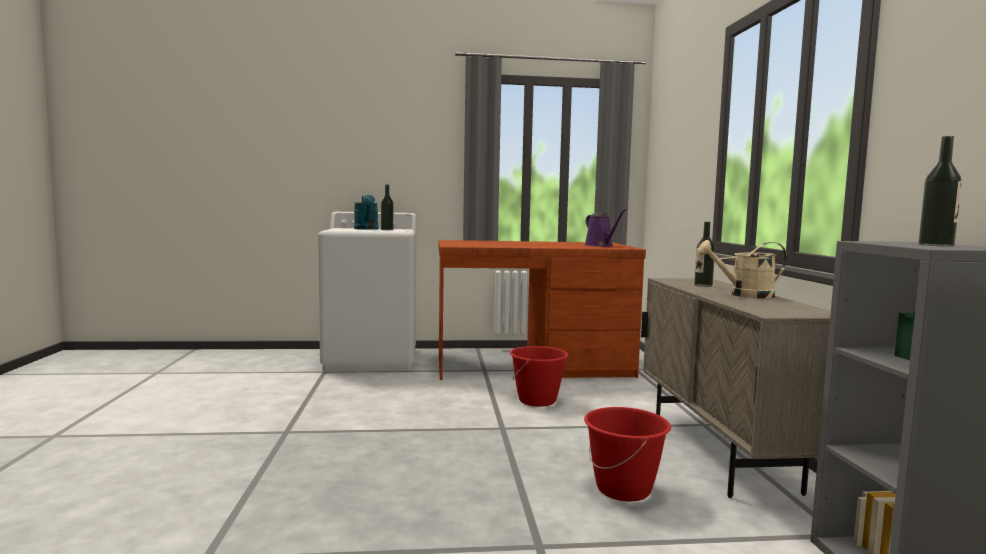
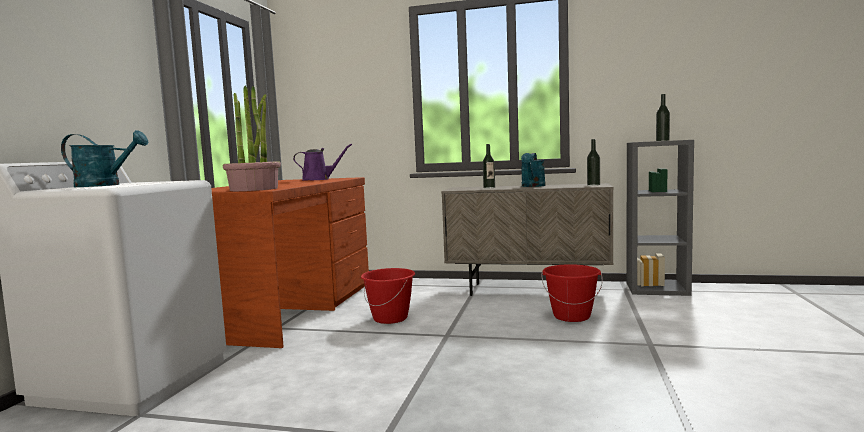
camera: 70 degrees left, 0 degrees up
bottle [381,184,394,230] -> bottle moved to [587,139,600,186]
beige watering can [697,240,787,298] -> turquoise watering can [521,153,546,187]
none -> potted plant [223,86,281,191]

